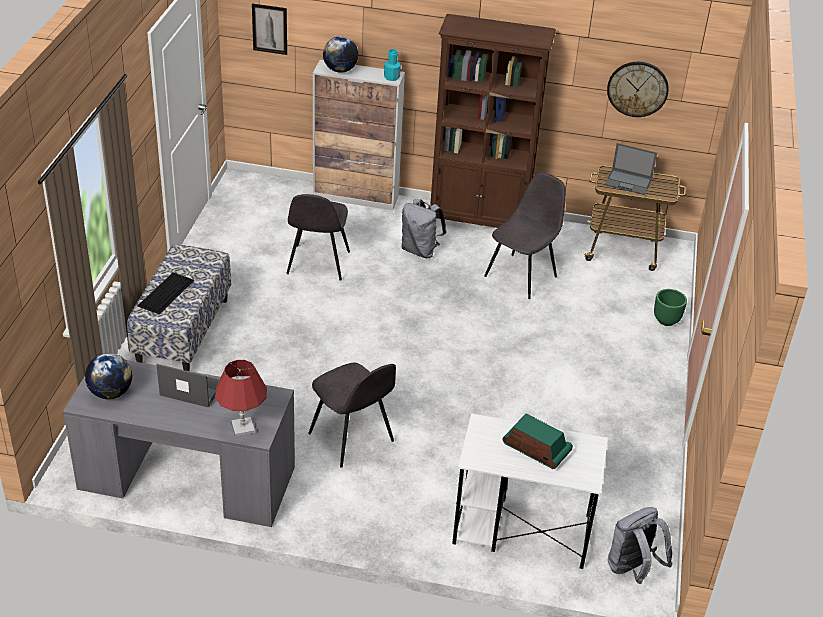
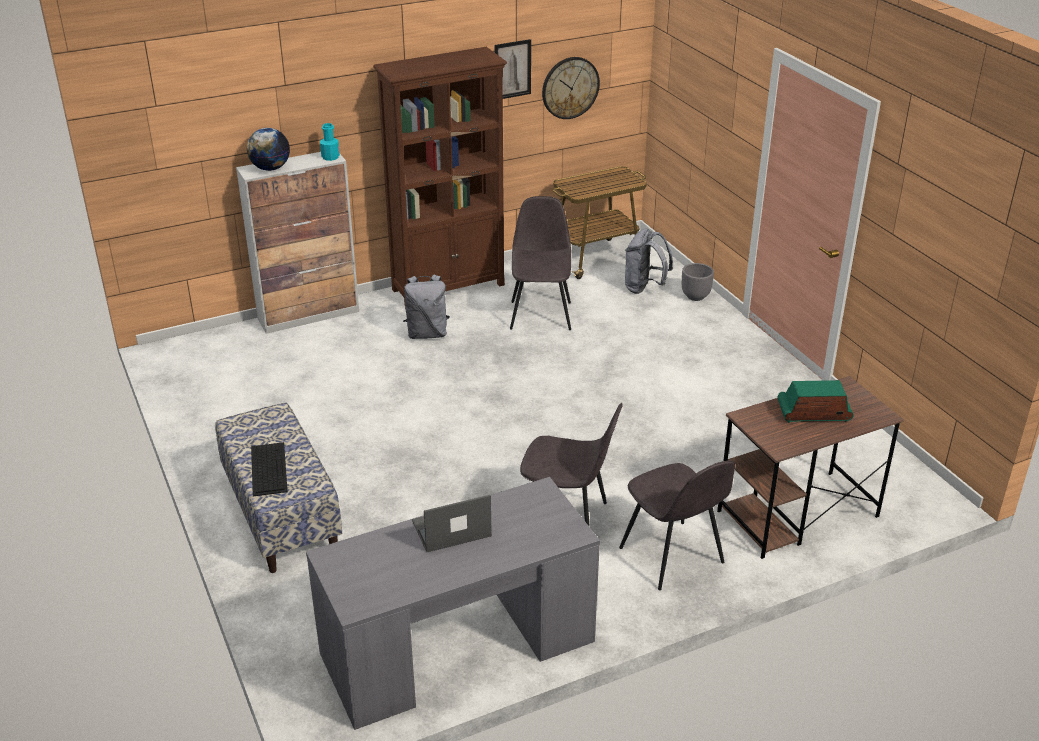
camera: 35 degrees left, 5 degrees down
globe [85,353,132,399] -> none
red table lamp [215,360,267,436] -> none
picture [252,3,287,55] -> picture moved to [494,39,531,99]
grey chair [286,194,350,281] -> grey chair moved to [619,460,735,590]
white desk [452,413,608,569] -> brown desk [717,376,904,559]
laptop [605,143,657,195] -> none
grey backpack [608,507,672,584] -> grey backpack moved to [625,229,673,294]
green planter [654,289,687,326] -> grey planter [682,263,714,301]

